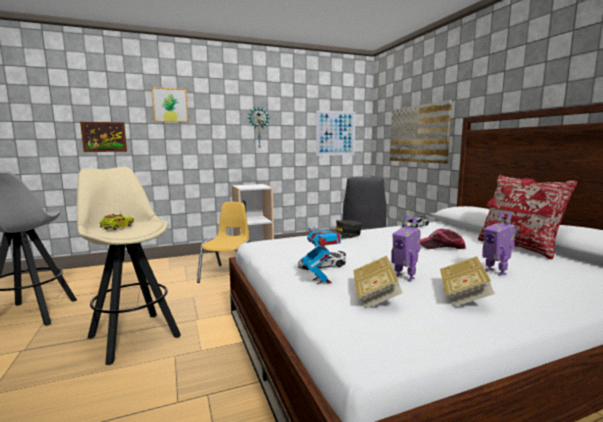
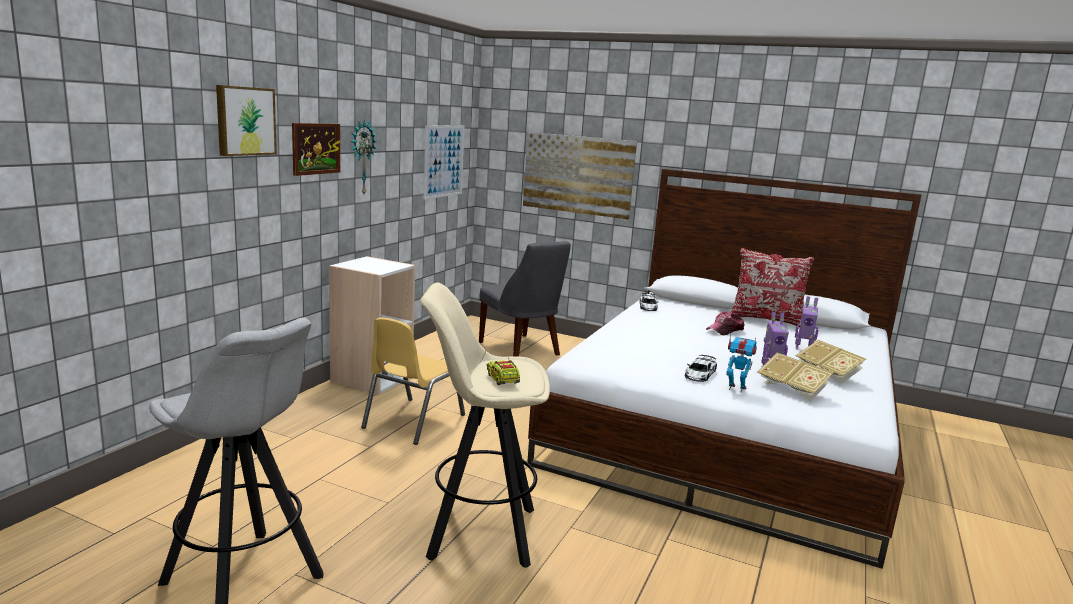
camera: 45 degrees left, 5 degrees up
picture [80,122,127,152] -> picture moved to [292,123,340,176]
yellow chair [197,202,251,283] -> yellow chair turned 120 degrees counterclockwise [361,317,465,445]
grey cap [336,220,362,239] -> none

